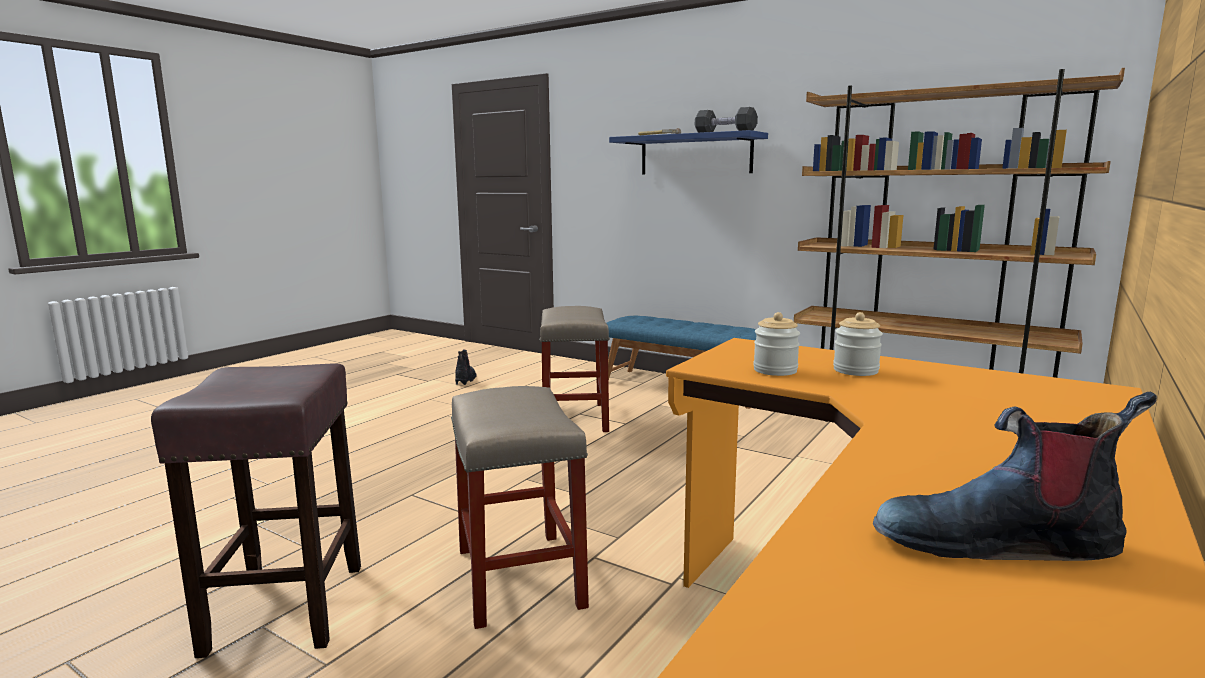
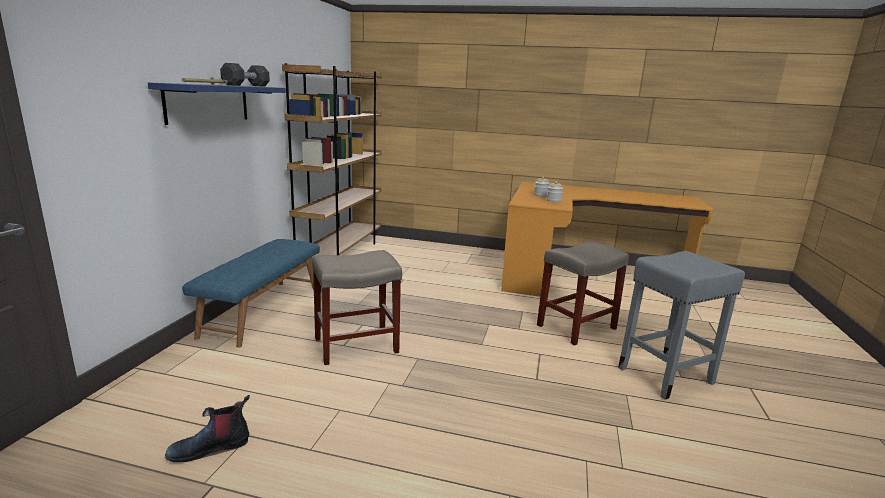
camera: 110 degrees left, 5 degrees up
brown stool [151,363,361,658] -> grey stool [618,251,745,400]
boot [873,392,1157,561] -> none

